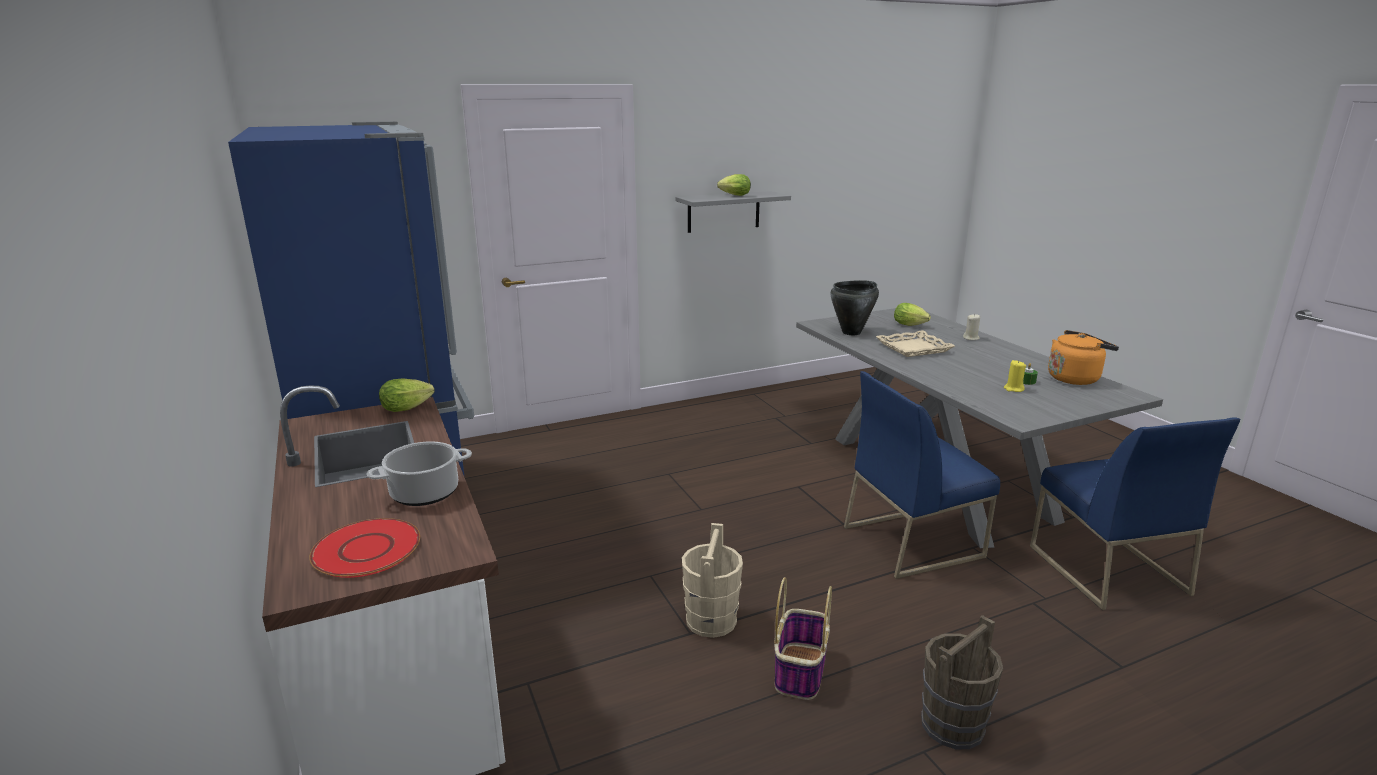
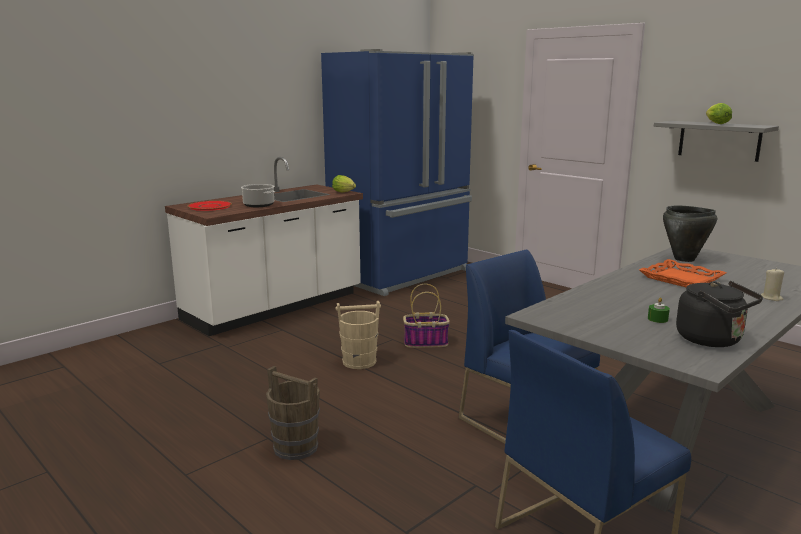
camera: 70 degrees right, 5 degrees down
basket [774,577,832,700] -> basket moved to [403,284,450,348]
beige tray [876,330,955,357] -> orange tray [639,259,726,287]
lettuce [894,303,931,326] -> none
yellow candle [1004,360,1026,392] -> none
orange kettle [1048,330,1119,385] -> black kettle [676,281,763,347]

